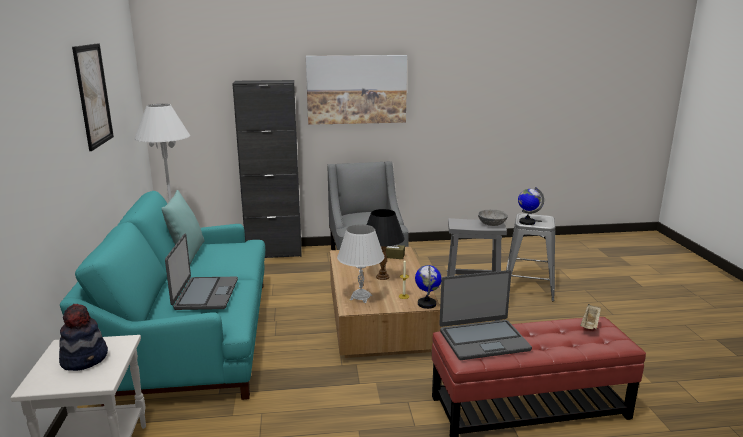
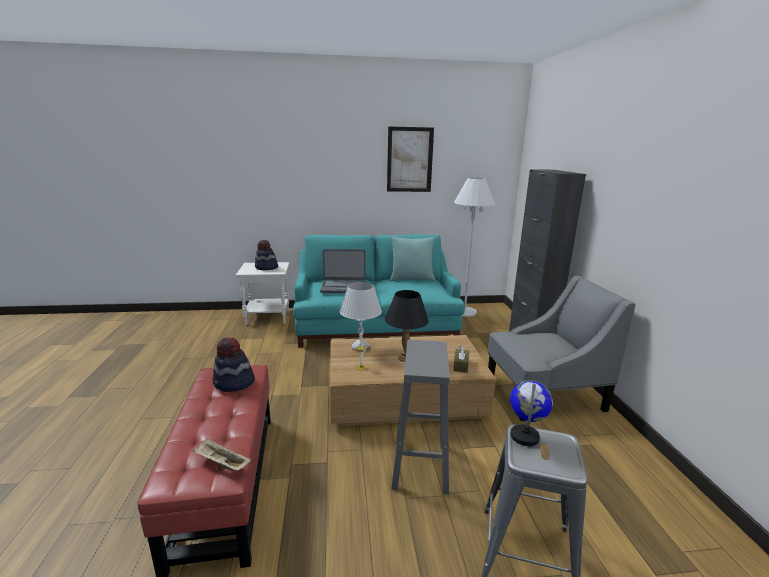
camera: 90 degrees right, 0 degrees up
picture [306,55,407,125] -> none
globe [415,265,442,309] -> none
laptop [439,270,532,360] -> hat [213,338,255,392]
grey bowl [478,210,508,226] -> none

